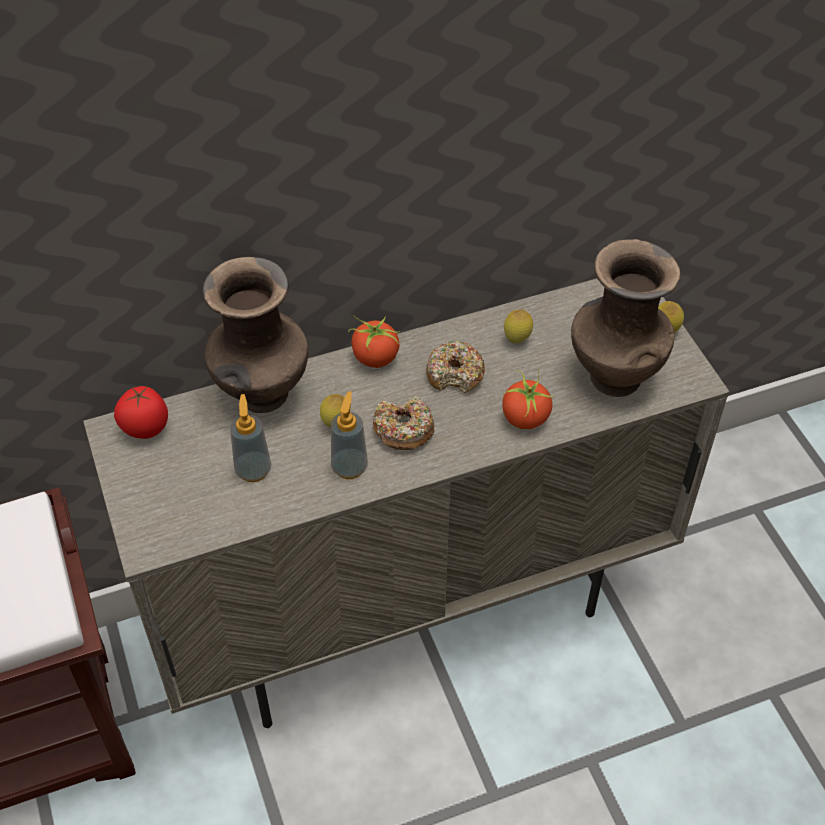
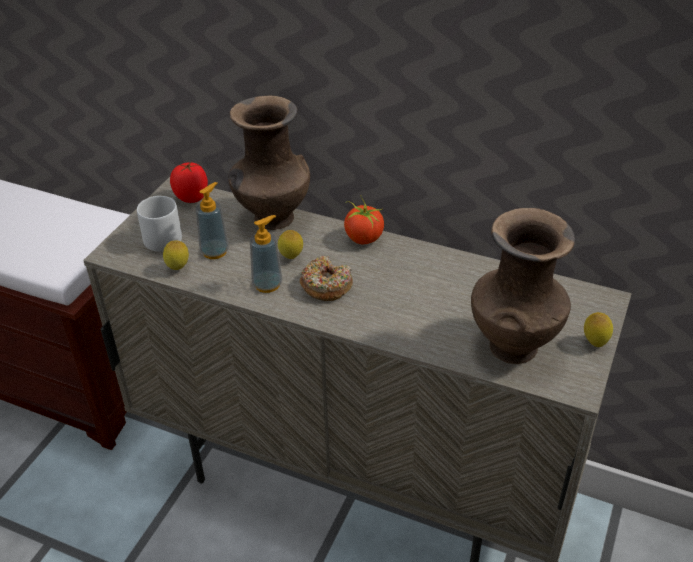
camera: 45 degrees right, 10 degrees down
donut [426,341,485,393] -> none
tomato [502,369,554,429] -> none
lemon [504,309,533,343] -> lemon moved to [163,240,189,270]
none -> grey mug [137,196,182,252]

